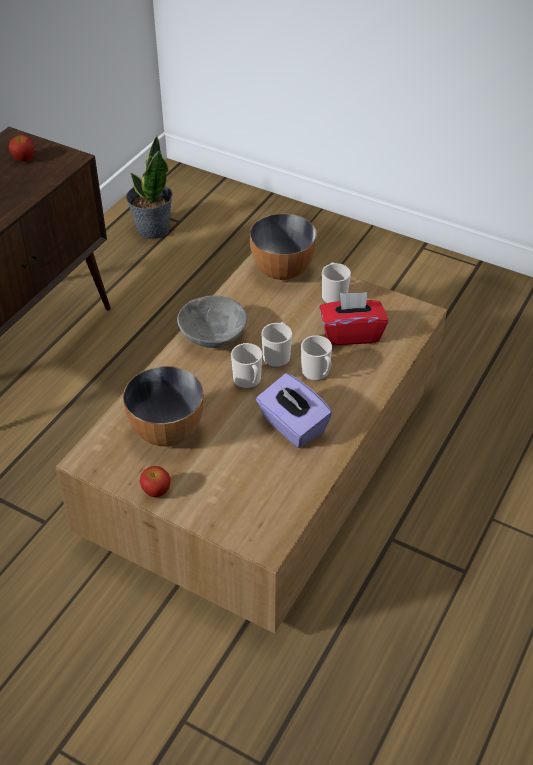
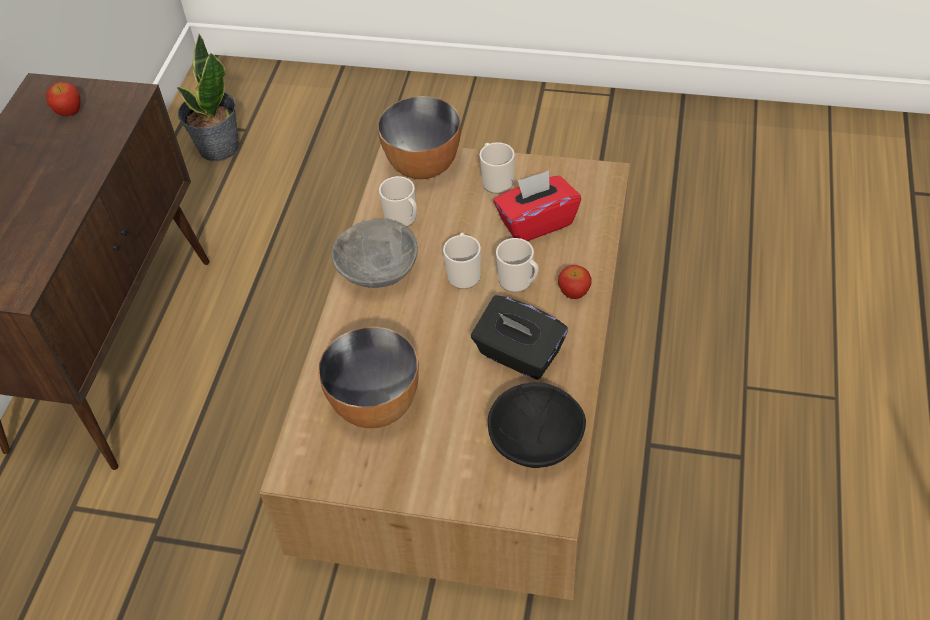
camera: 15 degrees left, 5 degrees up
apple [140,466,171,497] -> apple moved to [558,265,592,299]
mug [231,343,262,389] -> mug moved to [379,176,417,227]
purple tissue box [256,373,332,448] -> black tissue box [471,295,568,380]
none -> black bowl [488,382,586,468]

